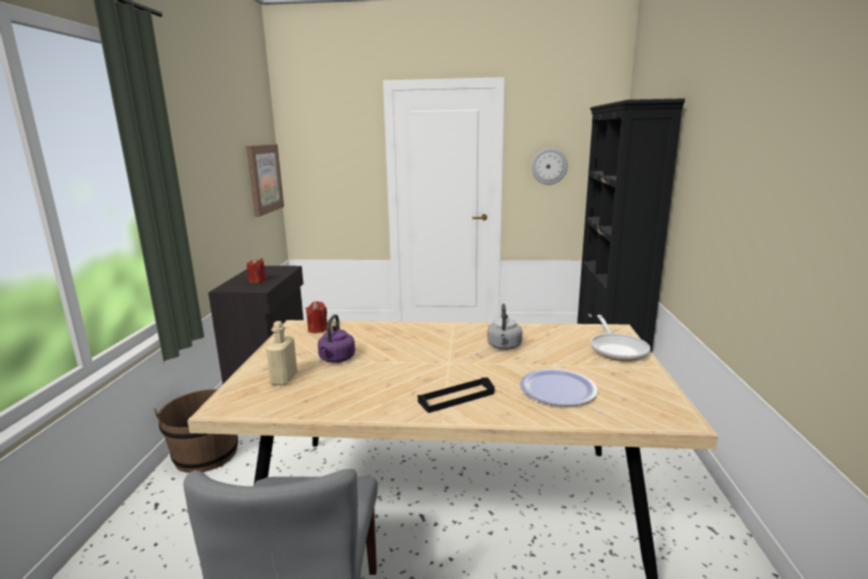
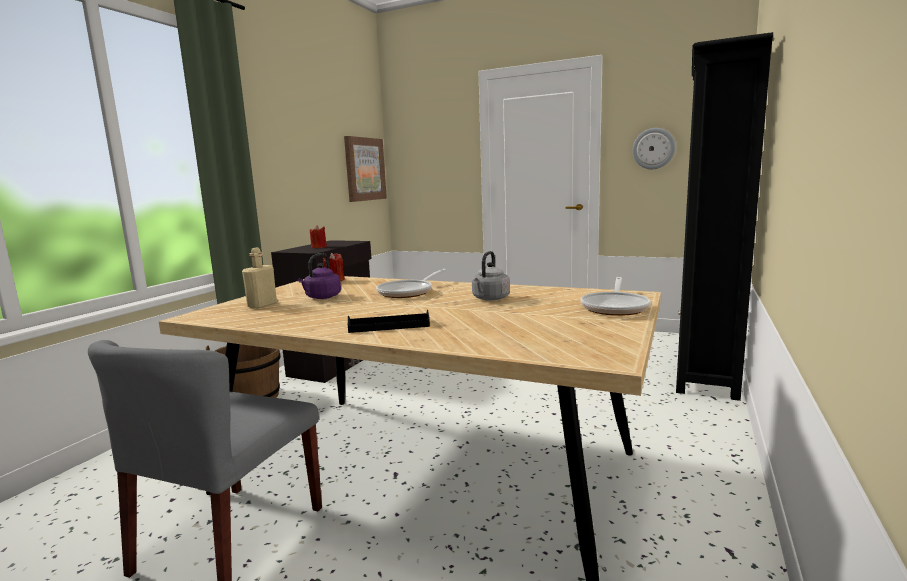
camera: 20 degrees right, 5 degrees down
plate [520,369,598,406] -> none
none -> frying pan [376,269,446,298]

